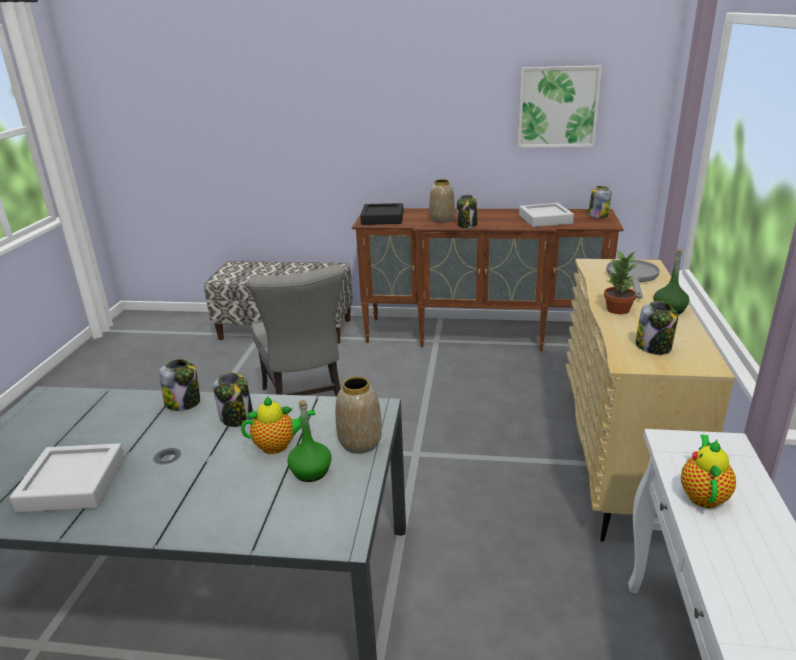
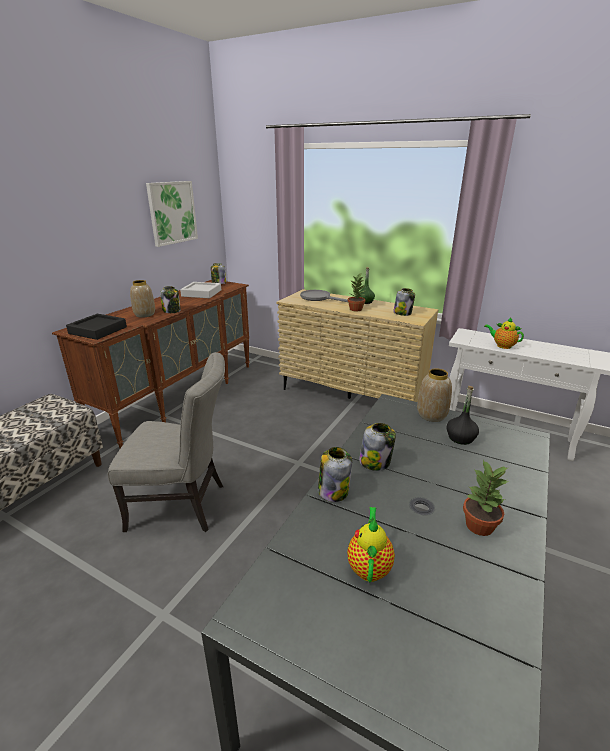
camera: 70 degrees left, 0 degrees up
grey tray [10,443,125,512] -> none
teapot [241,396,315,454] -> teapot moved to [347,507,395,582]
green bottle [287,400,332,482] -> black bottle [446,386,479,445]
none -> potted plant [463,460,509,536]

